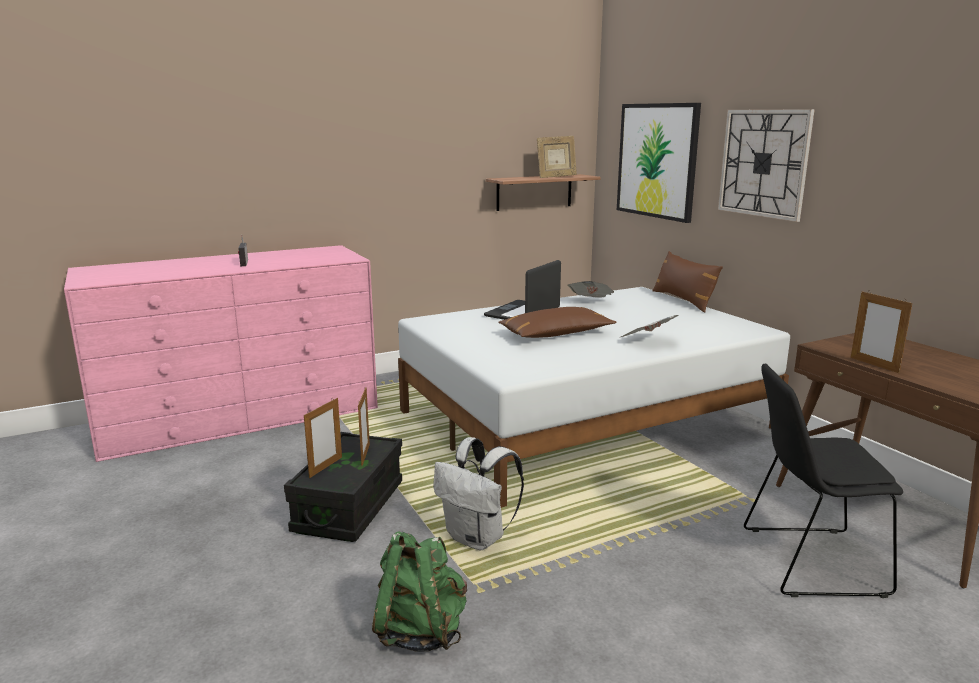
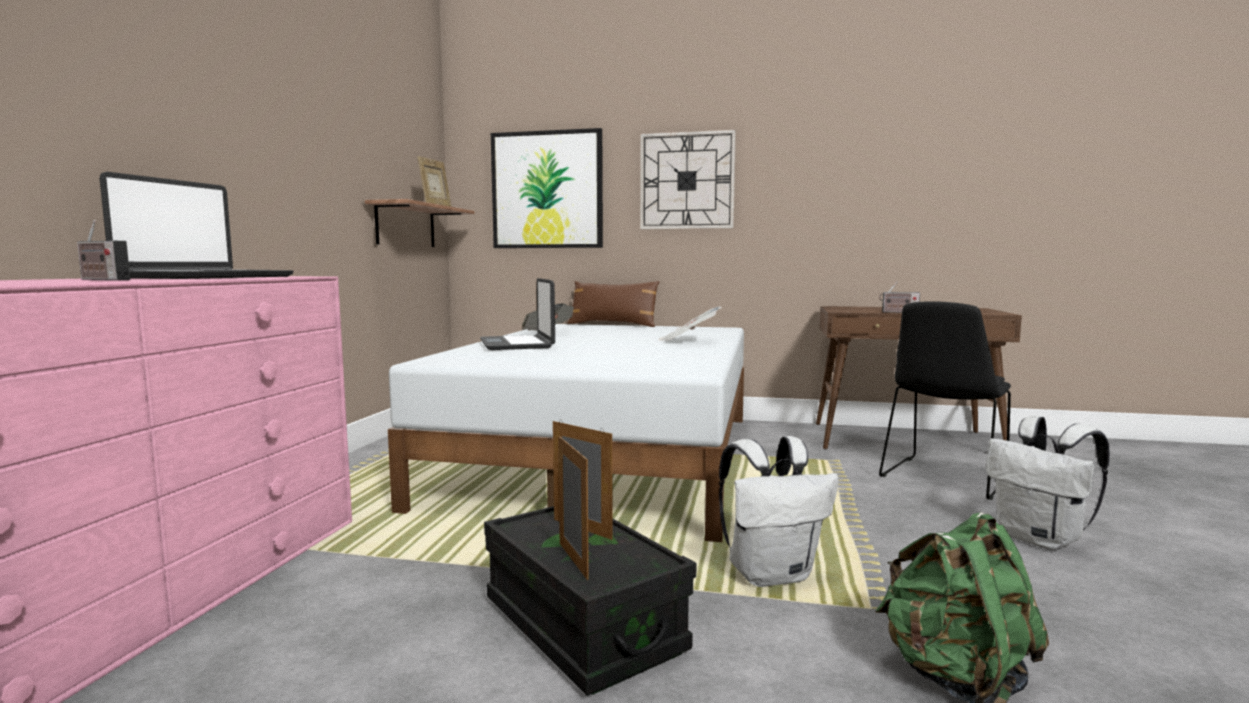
camera: 50 degrees left, 10 degrees down
brown pillow [499,307,617,338] -> none
picture frame [851,291,912,373] -> radio [879,282,920,313]
none -> laptop [99,172,294,279]
none -> white backpack [985,416,1110,550]

